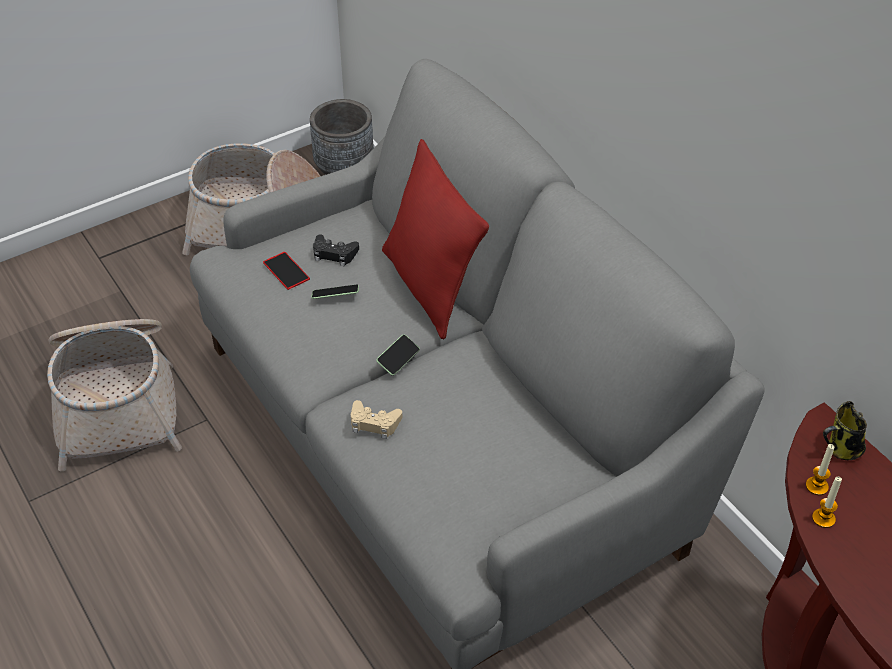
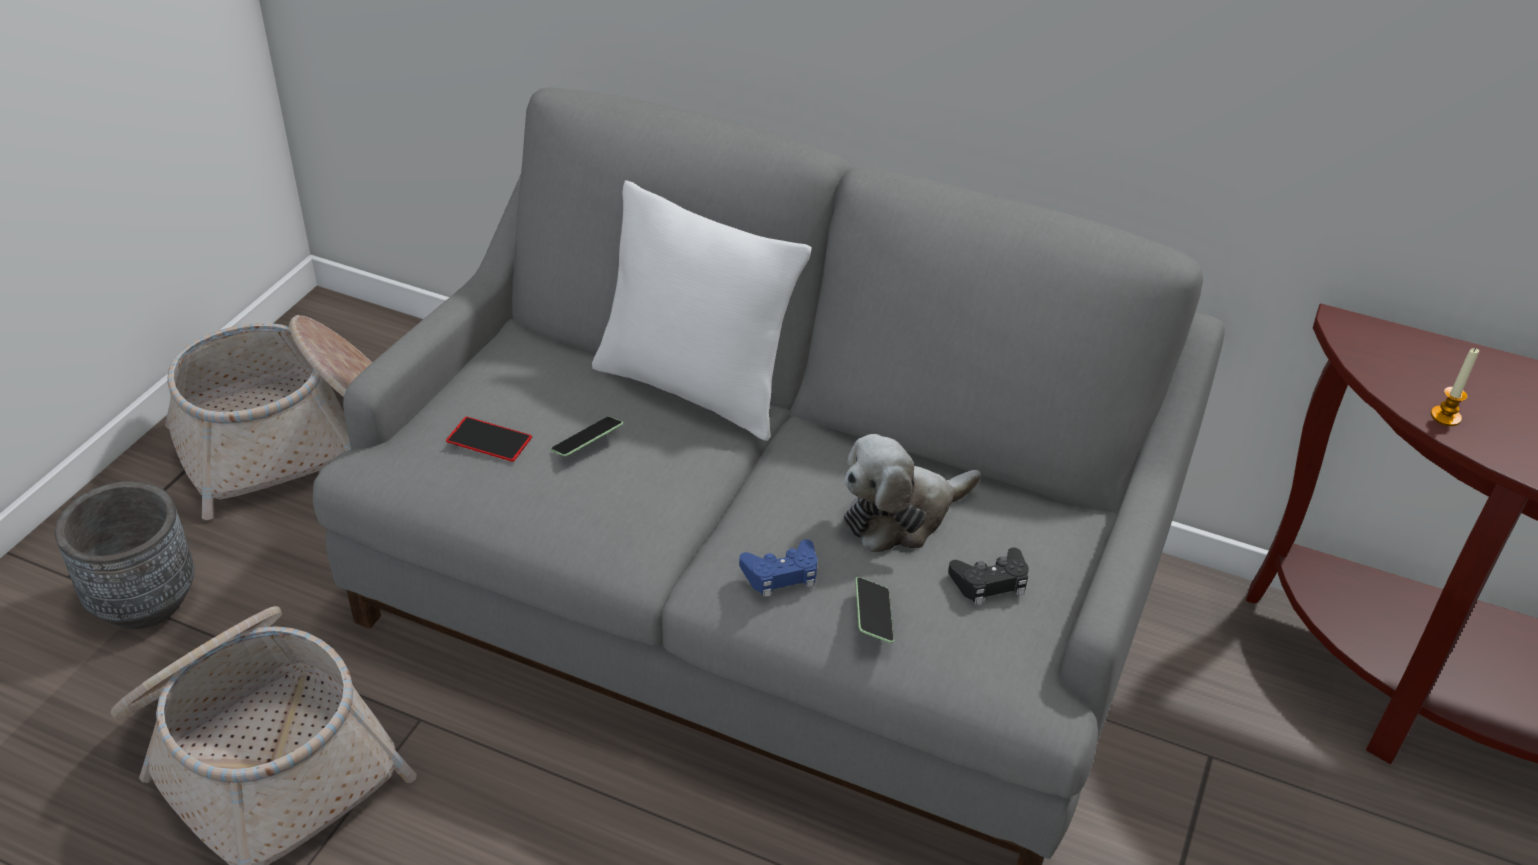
camera: 35 degrees left, 5 degrees down
grey planter [310,99,374,175] -> grey planter moved to [55,481,195,629]
black game controller [313,234,359,266] -> black game controller moved to [948,548,1029,605]
beige game controller [351,400,402,439] -> blue game controller [739,540,818,597]
phone [376,334,420,376] -> phone moved to [855,577,894,643]
red pillow [382,139,489,340] -> white pillow [592,180,812,441]
candle [806,444,834,495] -> none
mug [823,401,867,460] -> none
none -> plush toy [844,434,981,552]

